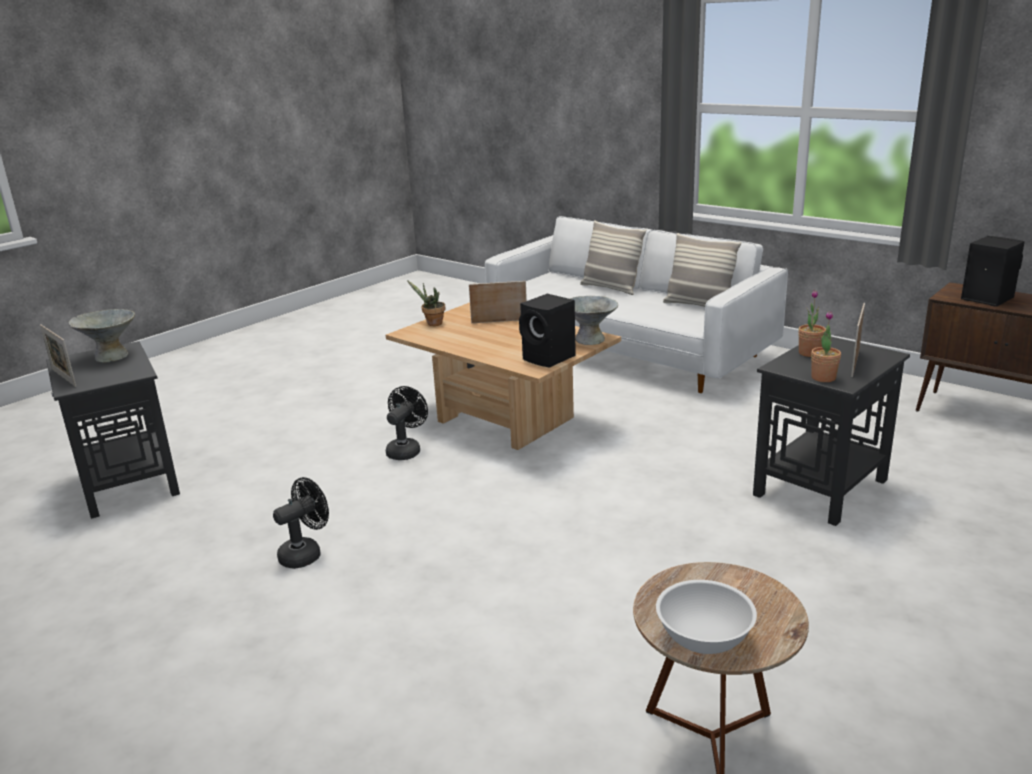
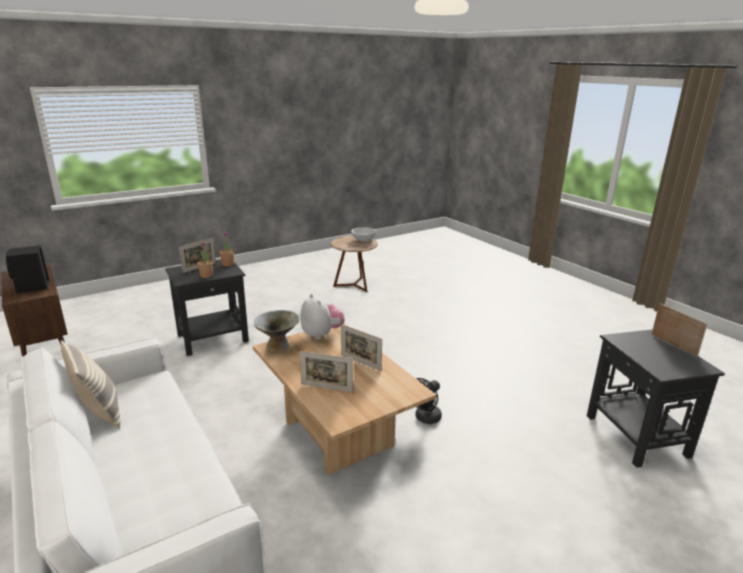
camera: 165 degrees left, 0 degrees up
grey bowl [68,309,135,362] -> none
black fan [273,477,329,569] -> none
potted plant [407,280,445,326] -> none
black speaker [519,294,576,368] -> plush toy [300,294,345,340]
pillow [580,220,646,295] -> none
none -> picture frame [341,324,382,371]

